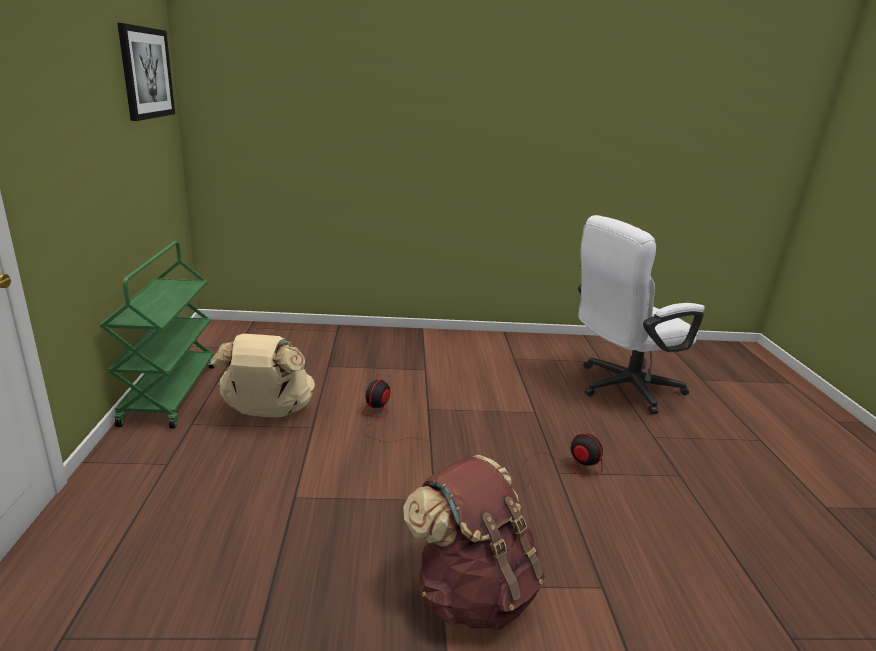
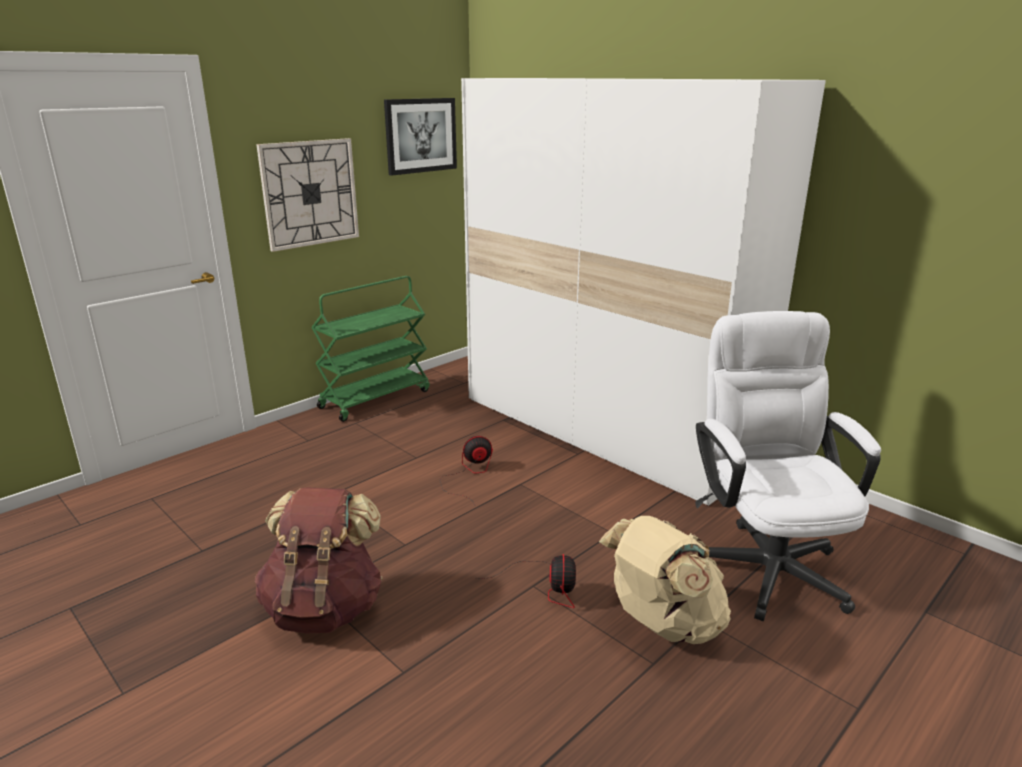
camera: 50 degrees right, 0 degrees up
beige backpack [211,334,315,417] -> beige backpack moved to [599,516,731,644]
white office chair [578,215,705,414] -> white office chair turned 60 degrees clockwise [695,311,881,622]
none -> wall clock [256,138,359,252]
none -> white wardrobe [461,78,826,506]

